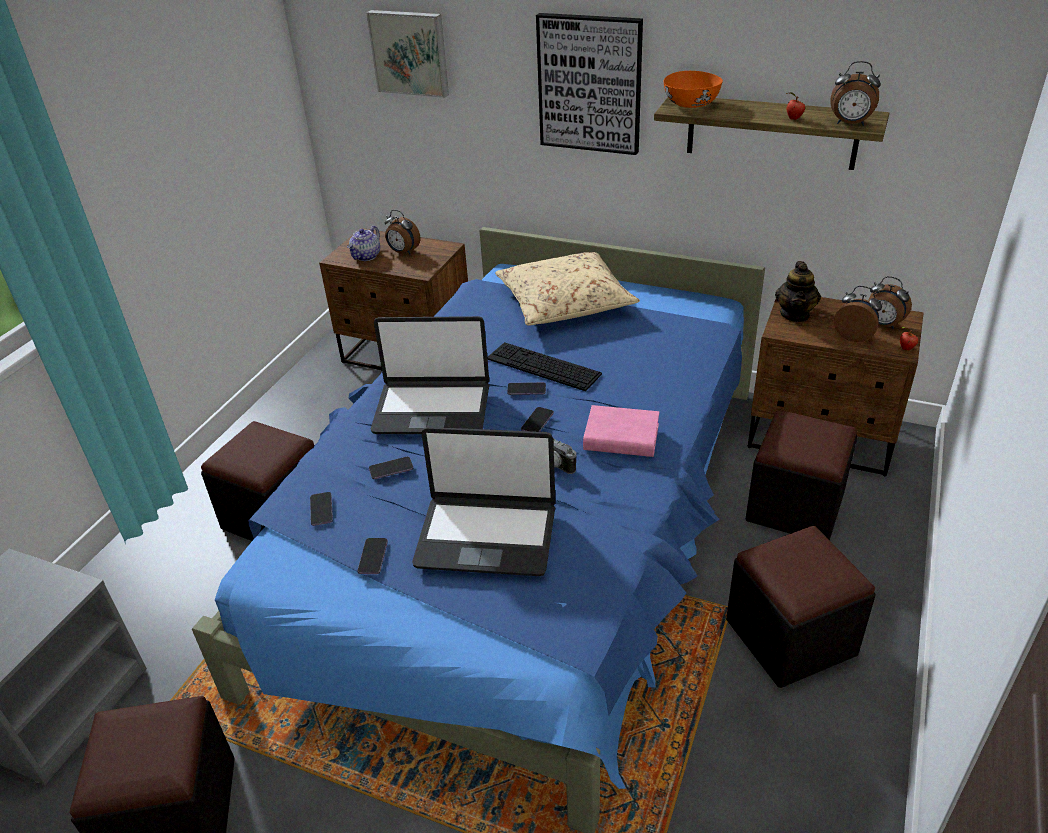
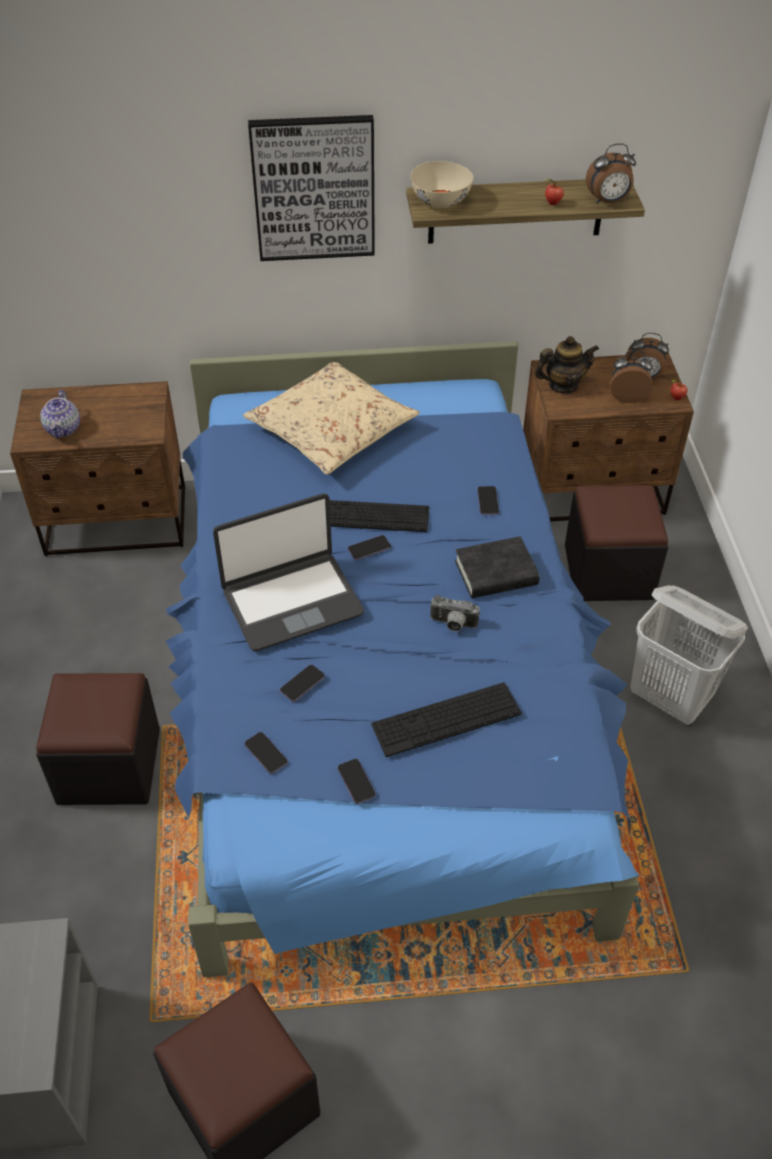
camera: 30 degrees left, 10 degrees up
picture [366,10,449,98] -> none
alarm clock [385,210,420,254] -> none
laptop [412,427,555,576] -> keyboard [371,682,522,757]
phone [521,407,554,432] -> phone moved to [477,486,499,515]
pink book [583,405,659,457] -> black book [455,536,540,598]
orange bowl [664,71,723,108] -> beige bowl [411,161,473,208]
black ottoman [726,526,876,688] -> white laundry basket [630,585,748,726]
teapot [775,261,821,322] -> teapot turned 90 degrees counterclockwise [534,336,599,394]

